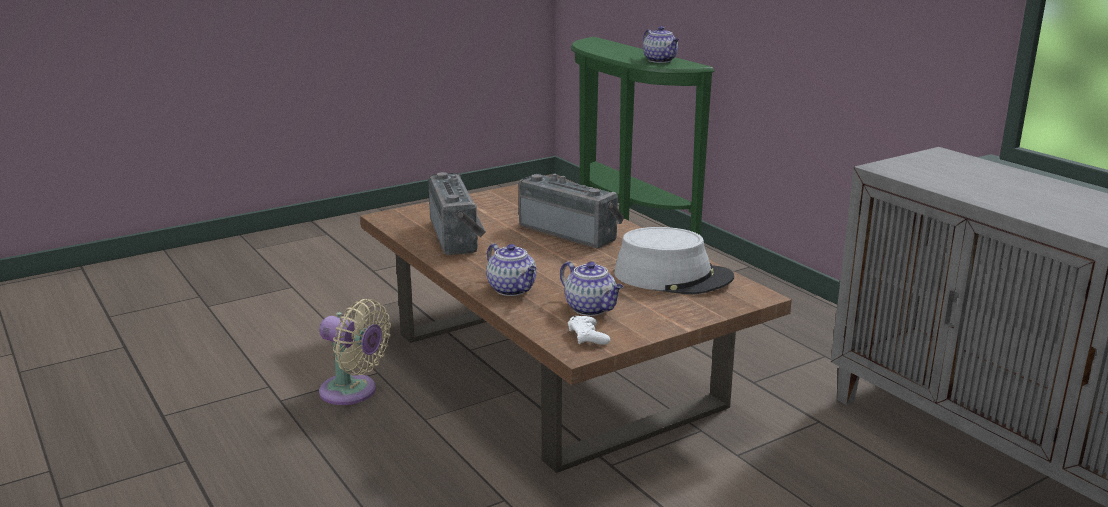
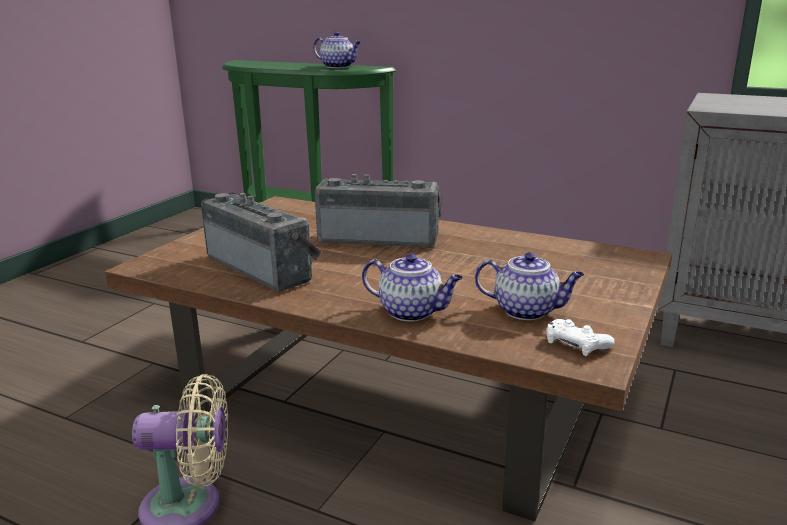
camera: 30 degrees left, 0 degrees up
grey hat [614,227,734,294] -> none

